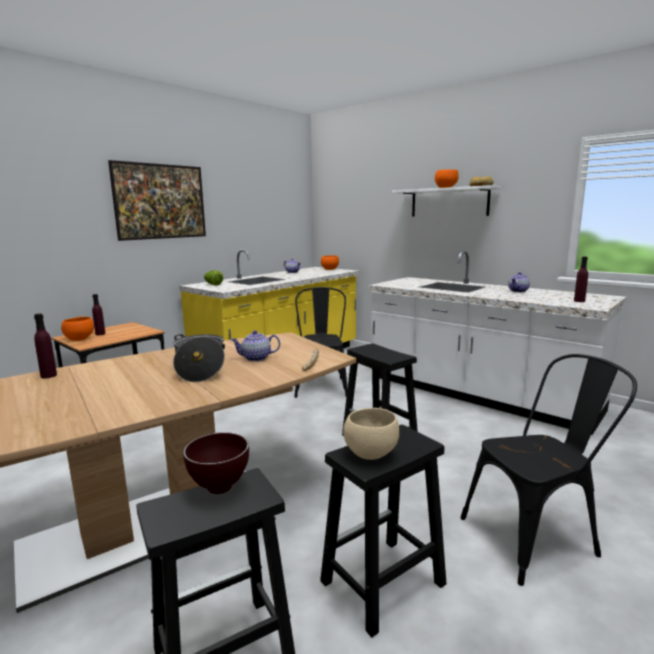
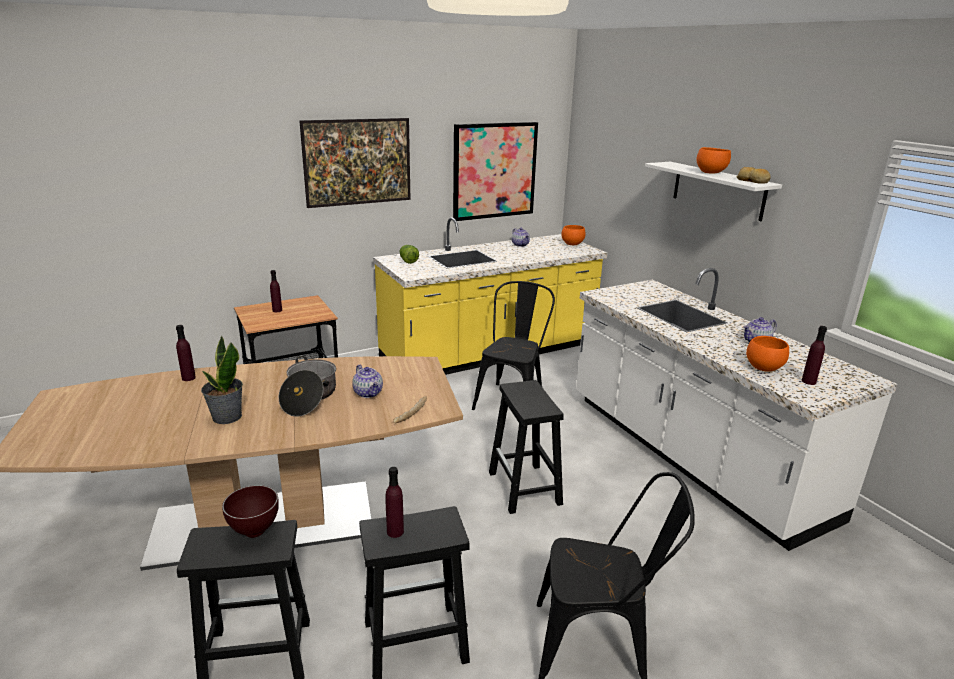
camera: 20 degrees right, 10 degrees up
orange bowl [61,317,94,341] -> orange bowl moved to [746,336,789,372]
teapot [230,330,280,361] -> teapot turned 135 degrees counterclockwise [352,365,383,398]
beige bowl [343,408,399,460] -> purple bottle [385,467,404,538]
none -> potted plant [201,335,243,424]
none -> picture [453,122,538,221]

